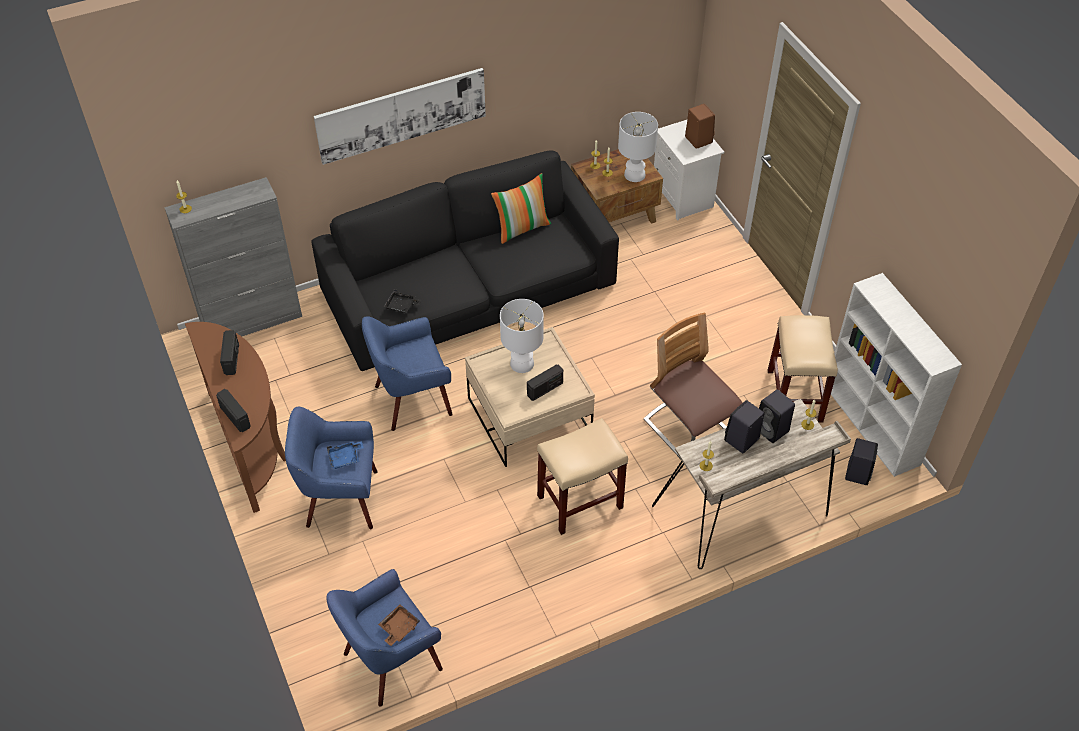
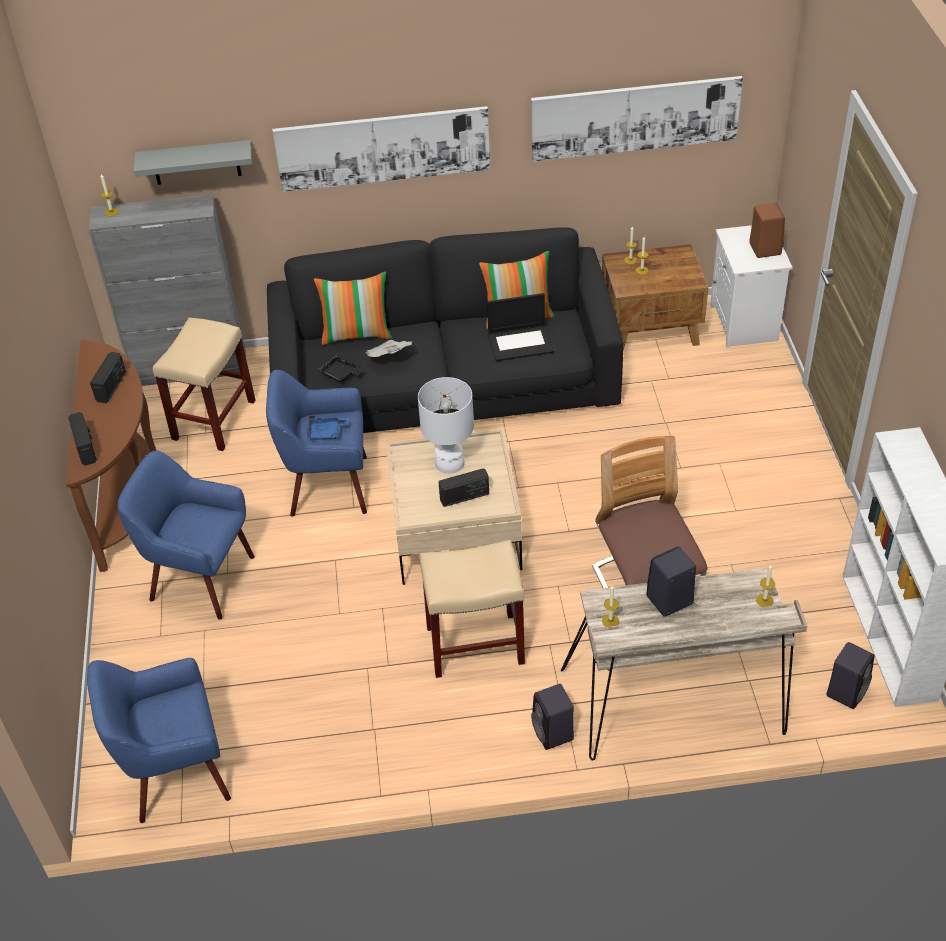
camera: 20 degrees right, 5 degrees down
blue tray [327,441,364,469] -> blue tray moved to [306,415,349,440]
brown tray [378,604,420,646] -> none
white table lamp [618,112,658,182] -> none
black speaker [759,390,795,443] -> black speaker moved to [531,684,574,750]
beige stool [768,315,838,423] -> beige stool moved to [153,318,256,451]
none -> grey shelf [134,140,252,185]
none -> pillow [314,272,392,345]
none -> newspaper [366,340,412,357]
none -> laptop [487,293,554,361]
none -> picture [531,76,743,162]

